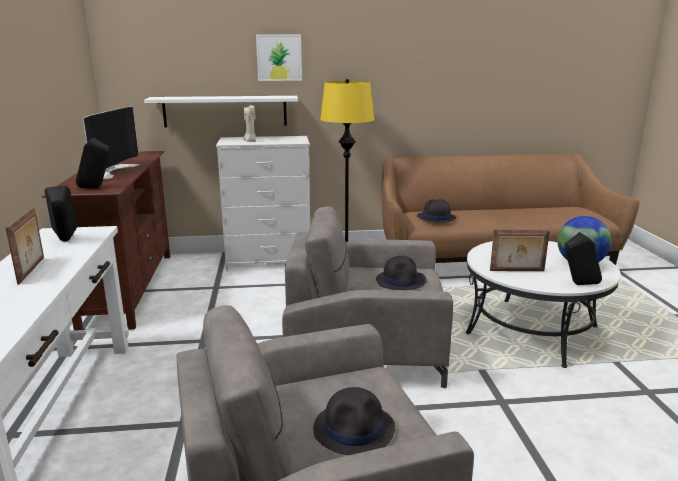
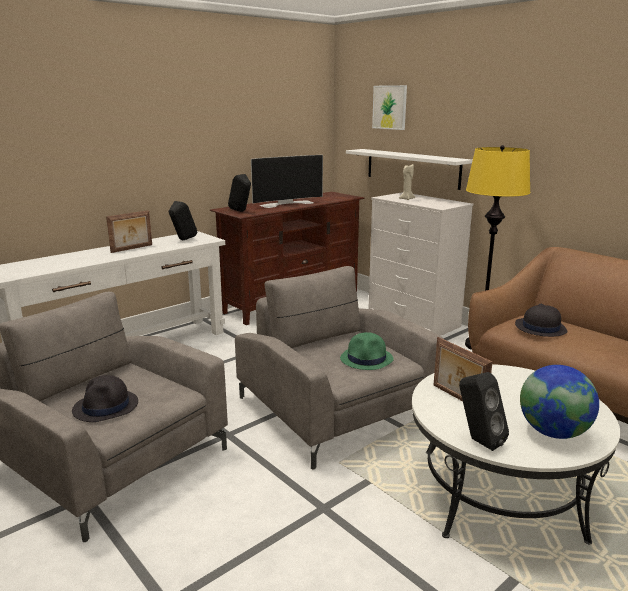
camera: 55 degrees right, 0 degrees up
picture [256,35,302,81] -> picture moved to [372,85,407,130]
black hat [376,256,427,290] -> green hat [340,332,394,370]

